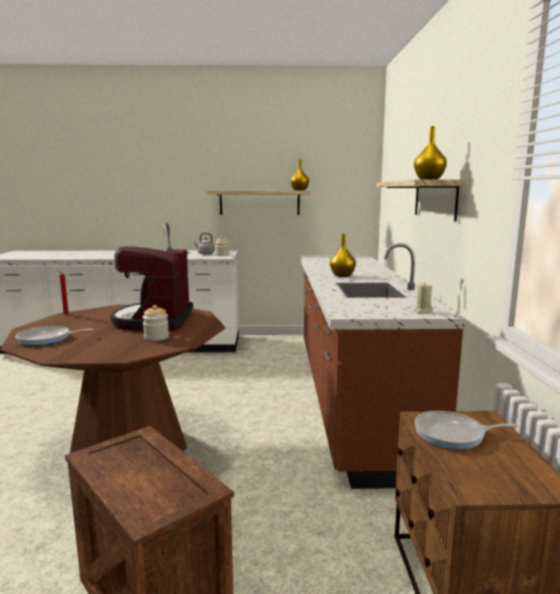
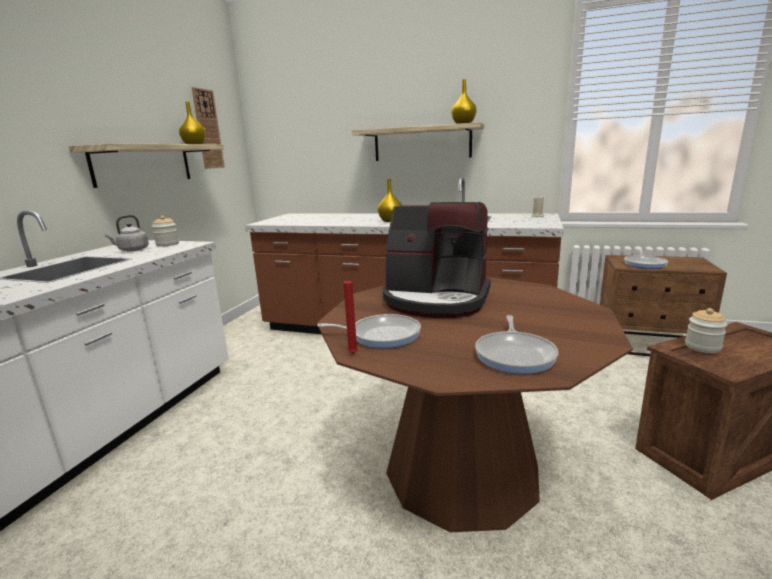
camera: 70 degrees left, 5 degrees up
jar [142,305,169,341] -> jar moved to [685,308,727,353]
none -> wall clock [191,87,225,169]
none -> frying pan [317,314,421,348]

